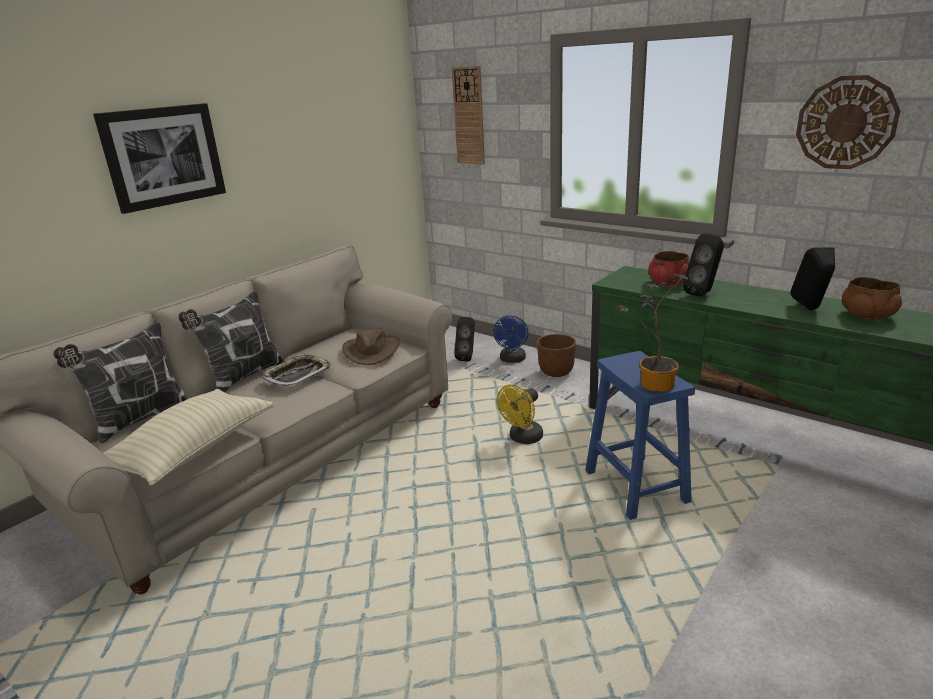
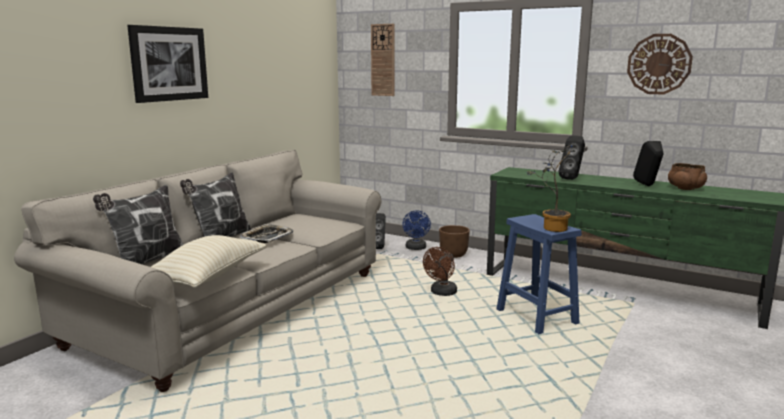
camera: 10 degrees left, 10 degrees down
brown hat [342,329,400,365] -> none
yellow fan [497,384,543,444] -> brown fan [423,247,457,296]
red bowl [648,251,689,287] -> none

